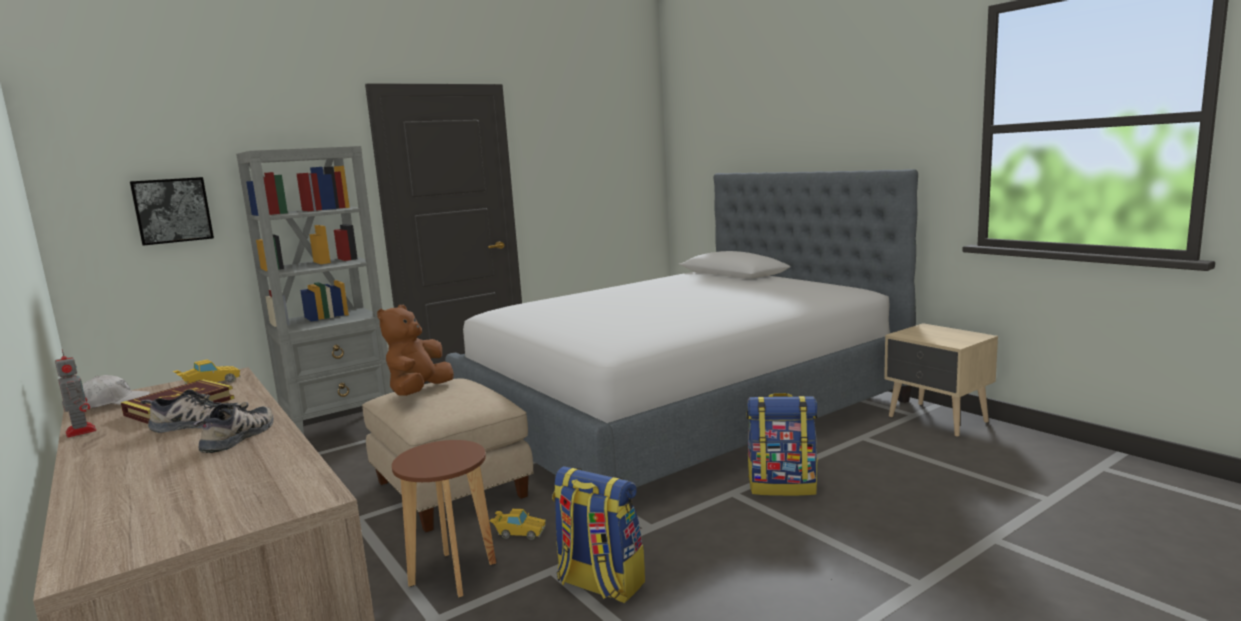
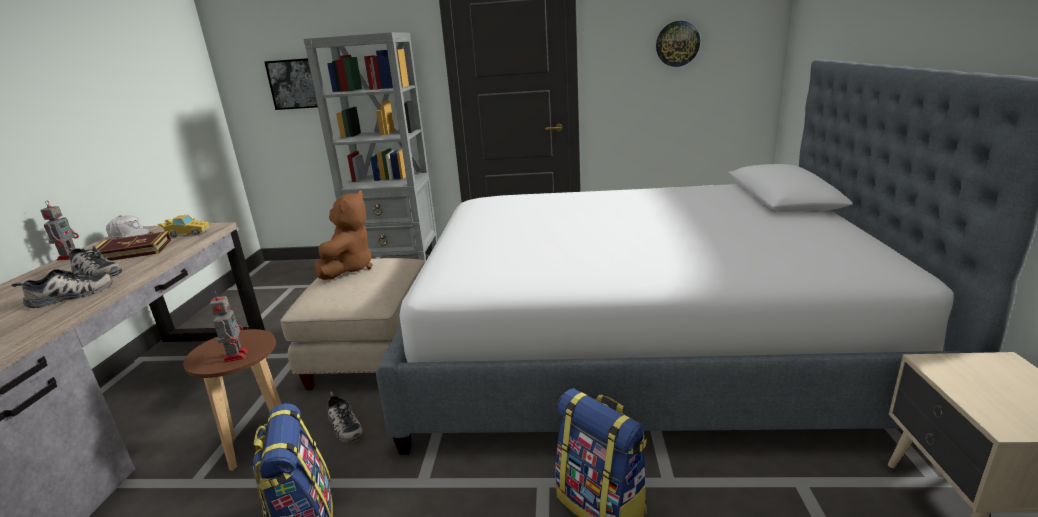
camera: 40 degrees right, 10 degrees up
brown plush toy [377,305,454,396] -> brown plush toy turned 135 degrees clockwise [315,190,373,280]
yellow toy car [490,509,546,540] -> shoe [328,391,364,443]
none -> toy robot [210,291,248,363]
none -> wall clock [656,21,700,67]

